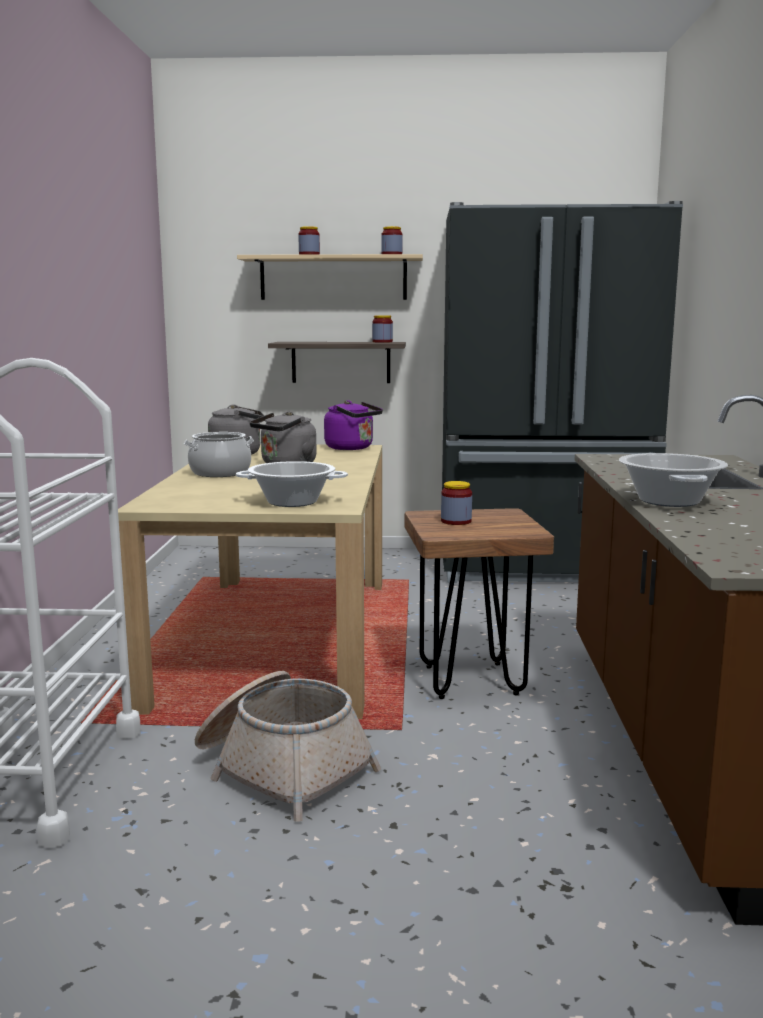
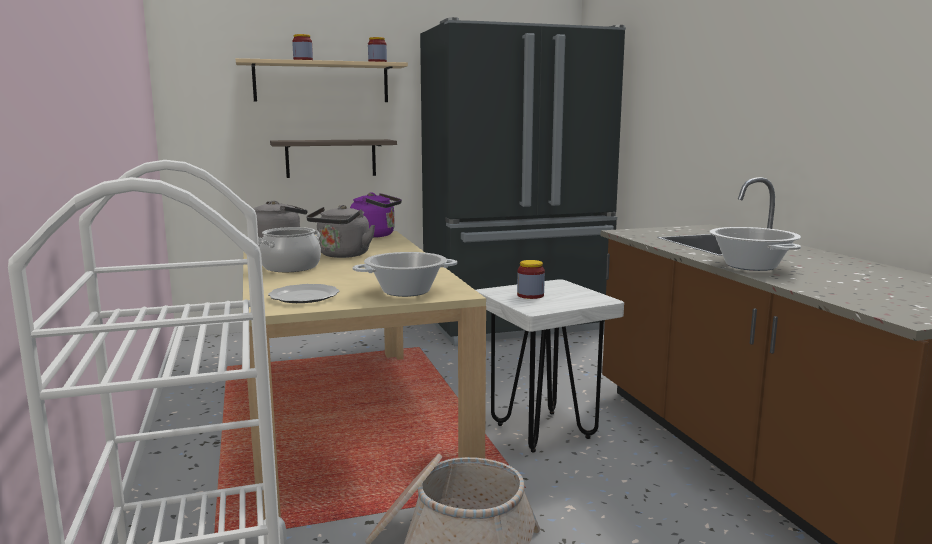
camera: 20 degrees left, 0 degrees up
jar [372,315,393,342] -> none
brown stool [405,508,554,699] -> white stool [476,279,624,453]
none -> plate [268,284,339,303]

